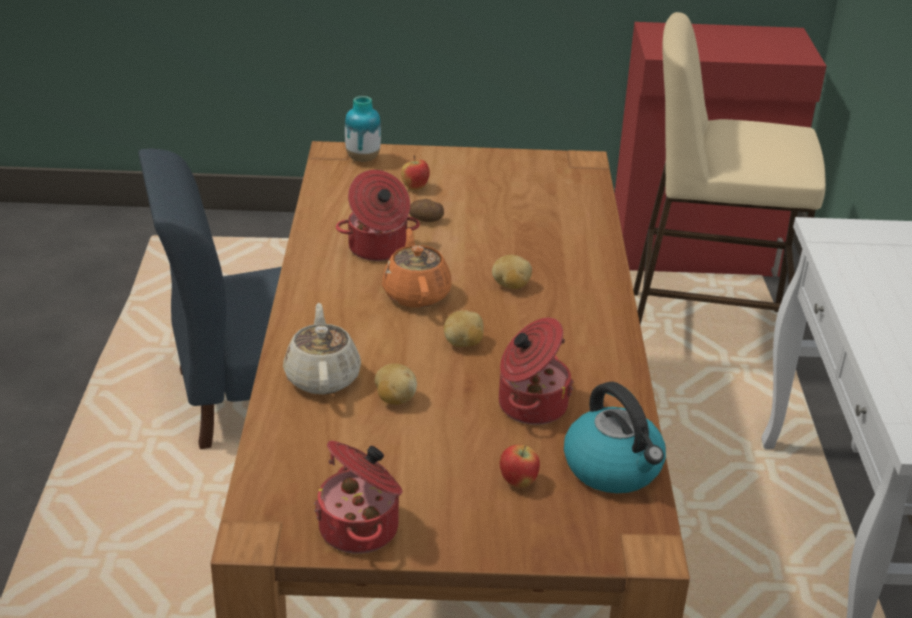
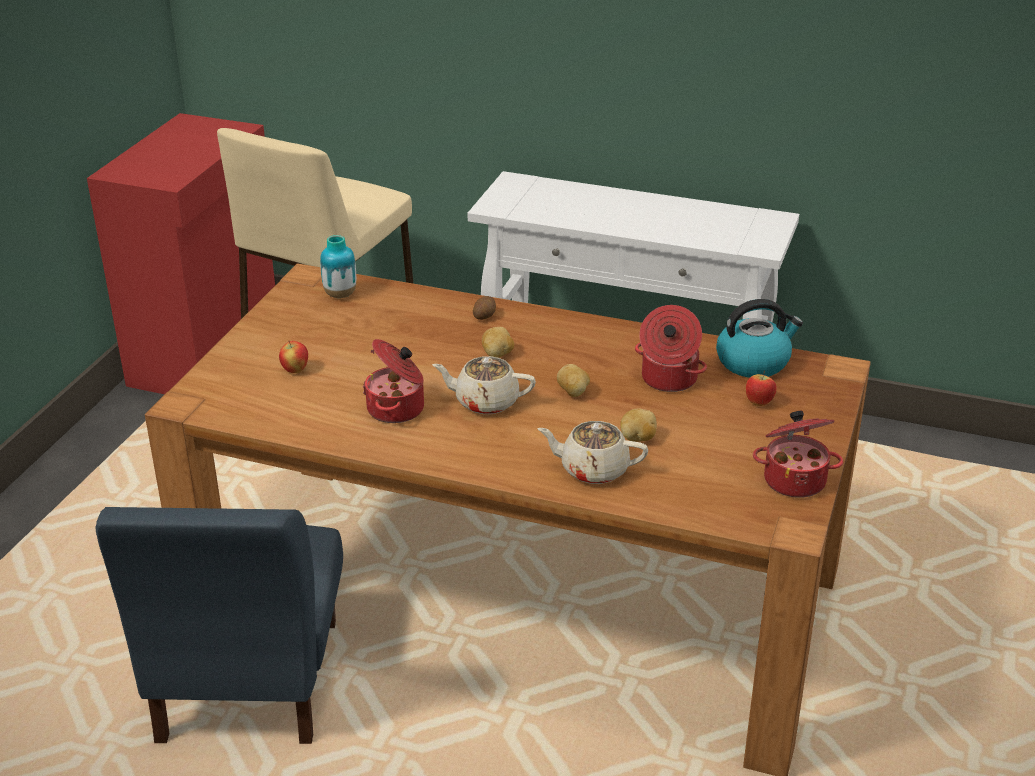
camera: 70 degrees left, 0 degrees up
vase [345,96,381,162] -> vase moved to [320,235,356,298]
orange teapot [382,228,452,308] -> beige teapot [432,356,536,414]
potato [409,199,444,222] -> potato moved to [473,296,496,320]

